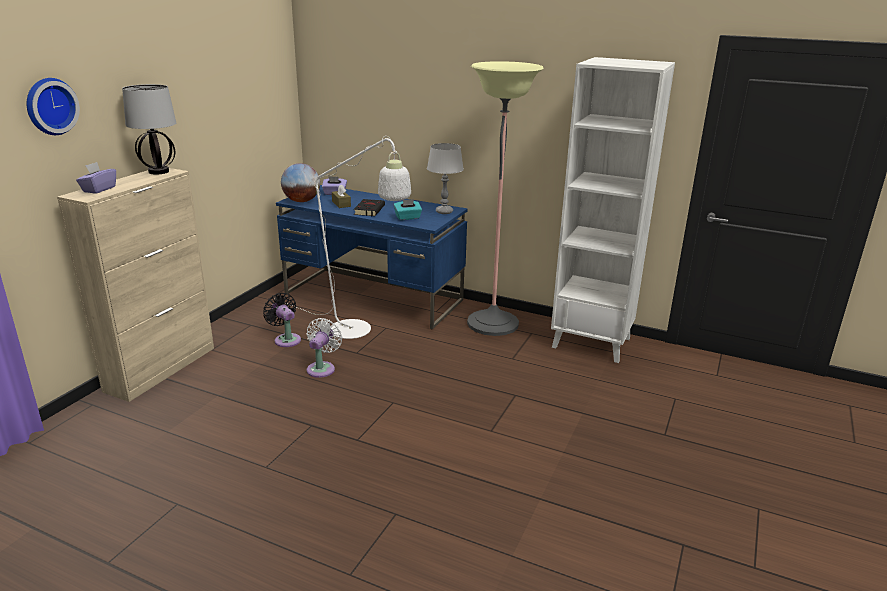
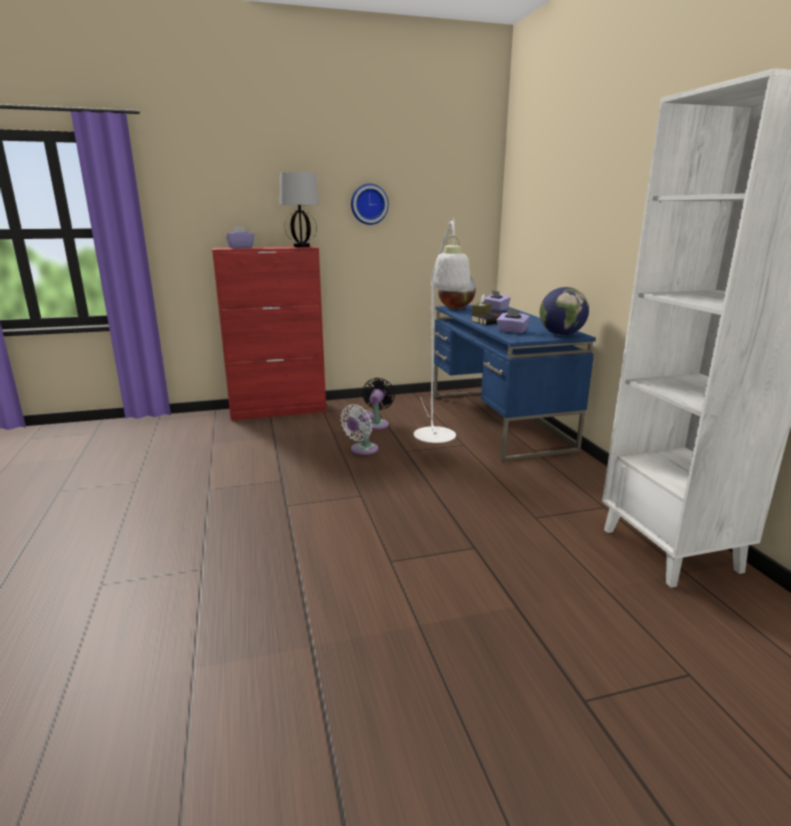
camera: 50 degrees right, 5 degrees down
wall clock [27,78,80,135] -> wall clock moved to [351,184,389,225]
beige cabinet [57,168,214,402] -> red cabinet [212,246,326,420]
white fan [307,318,342,378] -> white fan turned 150 degrees clockwise [340,404,378,455]
turquoise tissue box [393,199,422,220] -> purple tissue box [496,309,530,333]
grey table lamp [427,143,464,214] -> globe [540,287,589,335]
floor lamp [467,61,543,336] -> none

